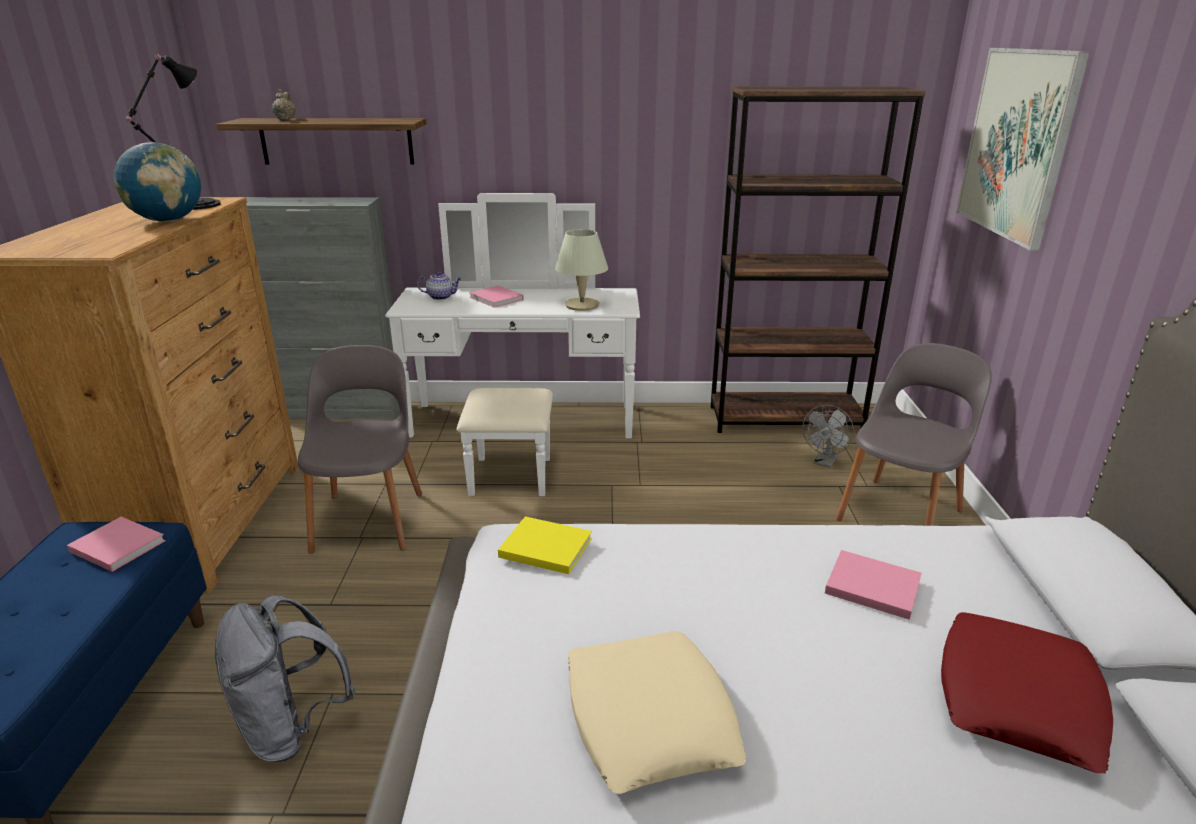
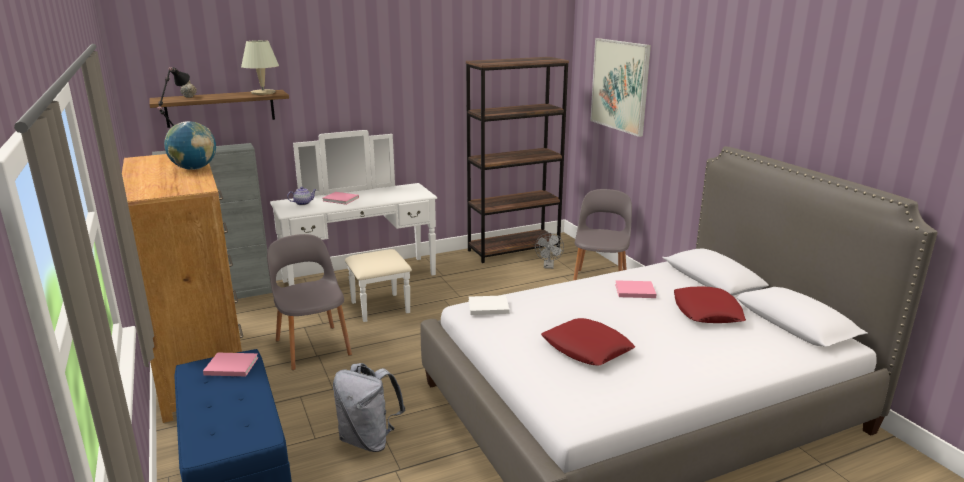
camera: 25 degrees left, 5 degrees down
yellow book [498,516,592,574] -> white book [469,295,510,315]
beige table lamp [555,229,608,311] -> beige table lamp moved to [241,40,279,95]
beige pillow [568,631,746,794] -> red pillow [541,318,635,366]

